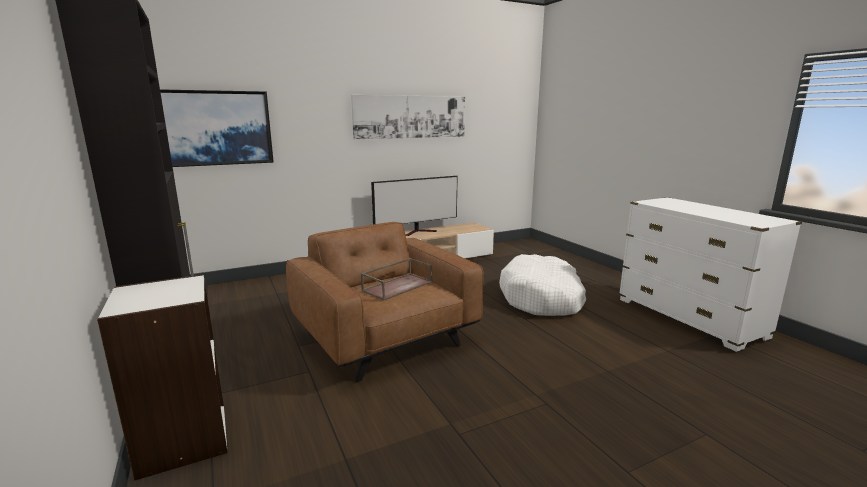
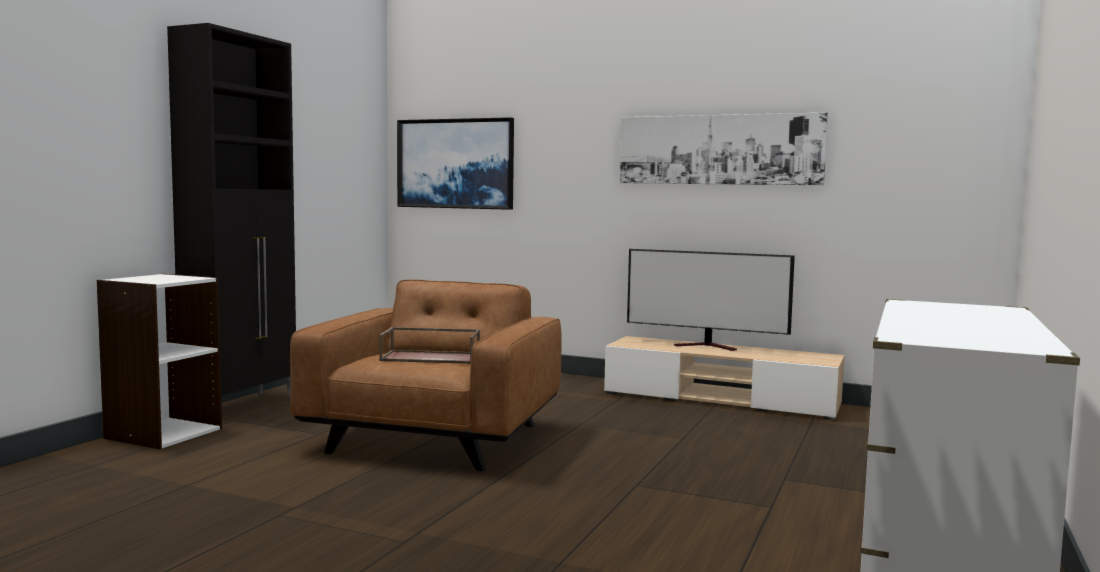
camera: 50 degrees right, 10 degrees down
white dog bed [499,254,586,316] -> none

